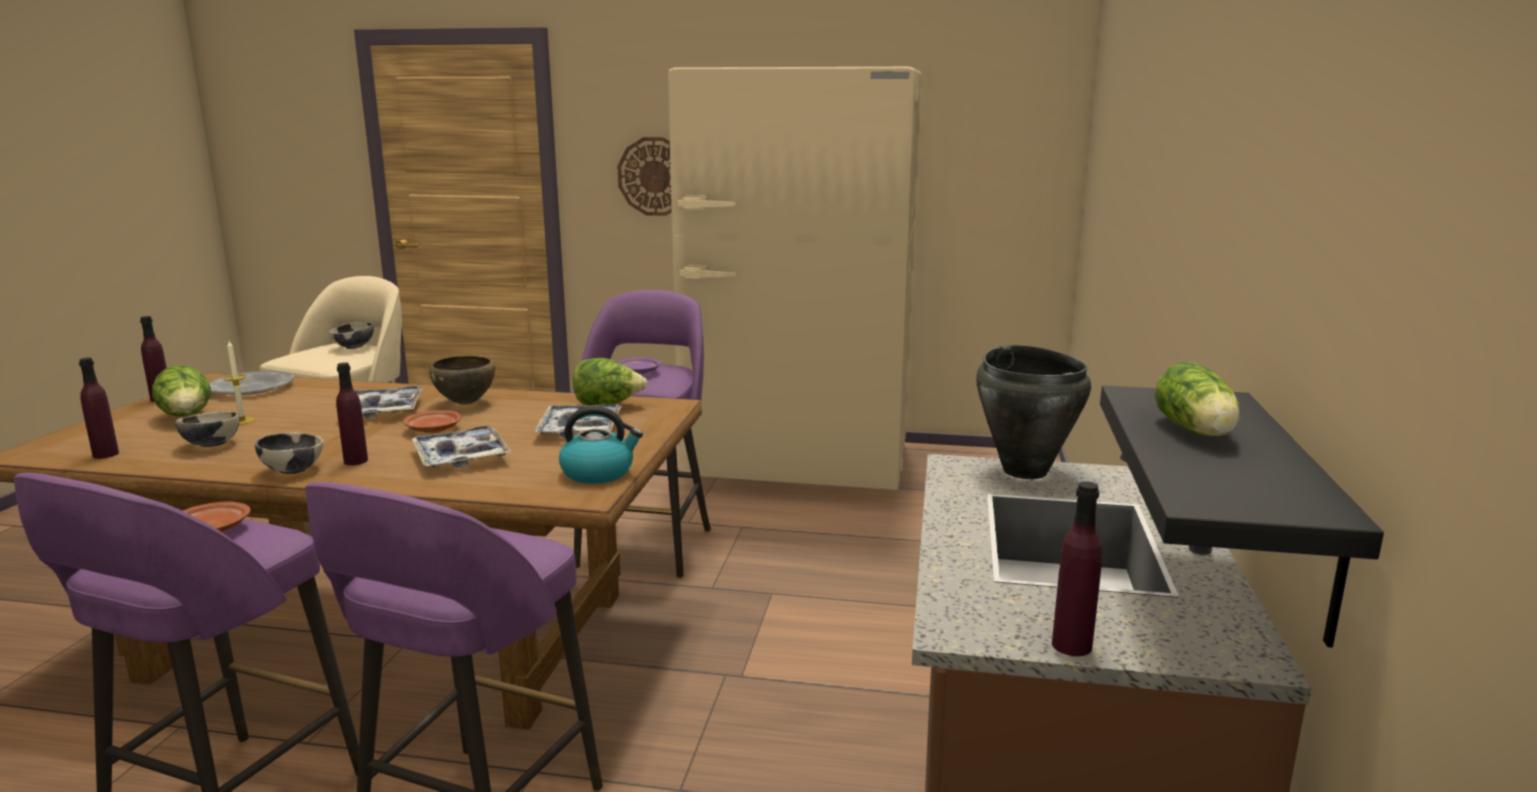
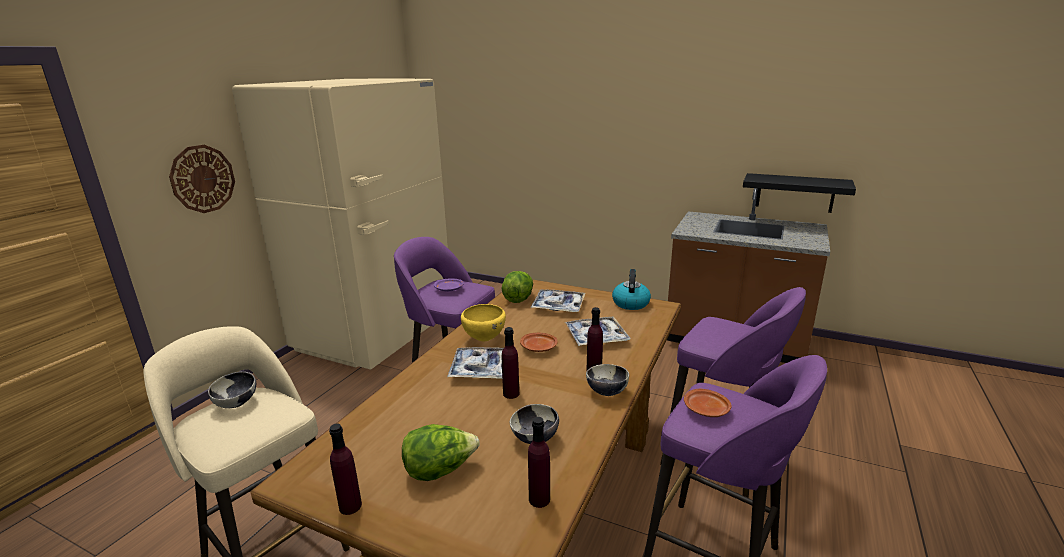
camera: 75 degrees left, 5 degrees up
grey plate [209,370,294,395] -> none
candle [225,341,255,425] -> none
brown bowl [429,356,495,405] -> yellow bowl [461,304,506,341]
black cooking pot [976,345,1091,479] -> none
purple bottle [1052,481,1102,656] -> purple bottle moved to [502,327,519,399]
lettuce [1155,362,1240,436] -> none

